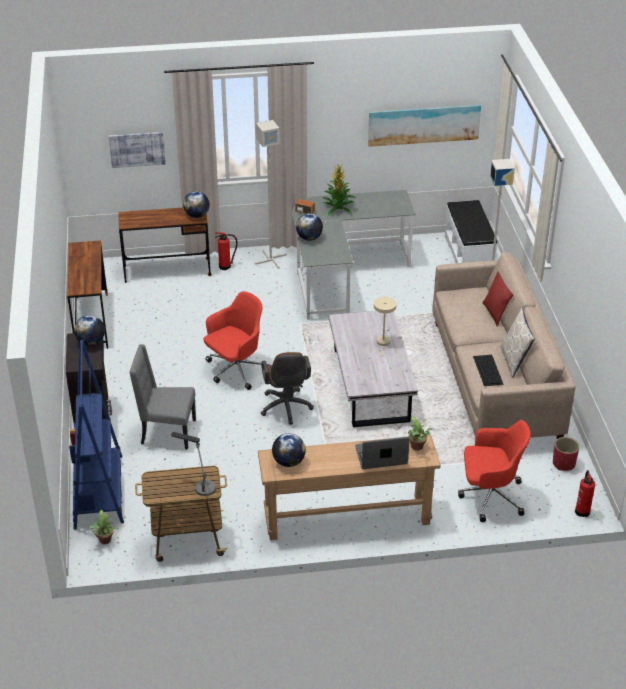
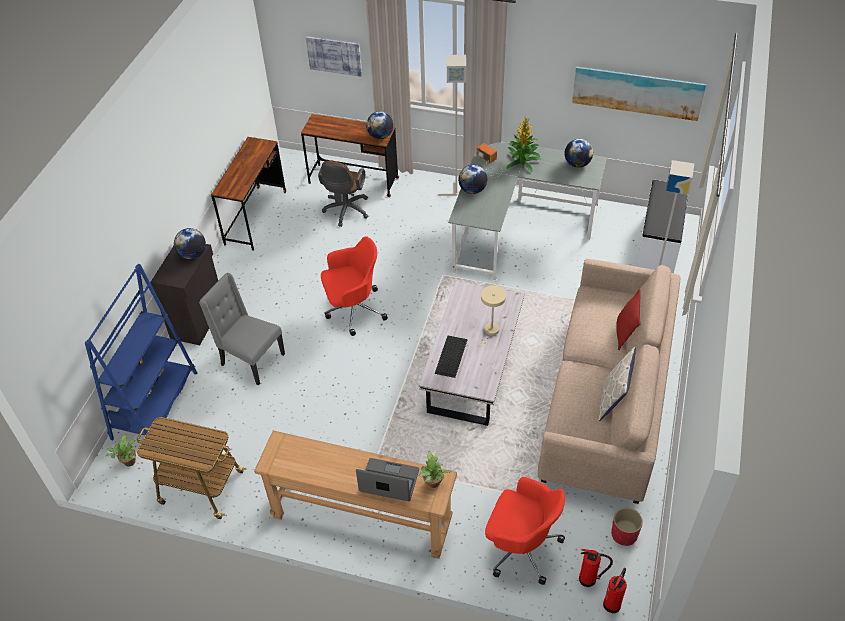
camera: 25 degrees right, 10 degrees up
table lamp [171,432,216,496] -> none
fire extinguisher [215,232,238,270] -> fire extinguisher moved to [579,549,613,587]
brown office chair [261,352,314,425] -> brown office chair moved to [318,161,368,227]
globe [272,433,306,467] -> globe moved to [564,139,593,168]
keyboard [473,355,504,386] -> keyboard moved to [435,336,468,378]

